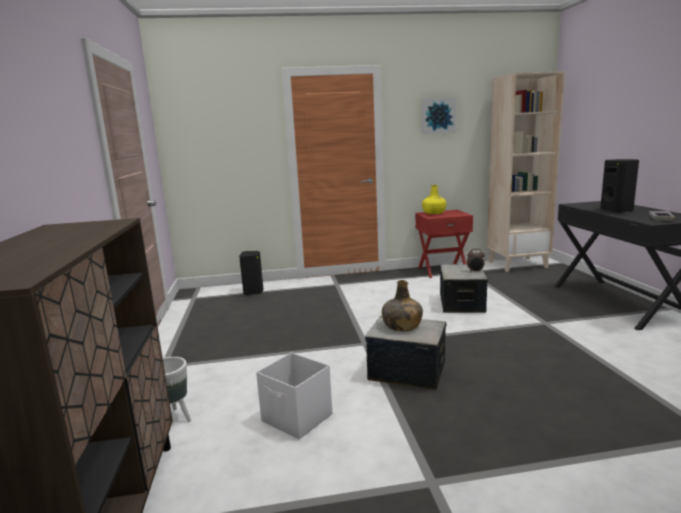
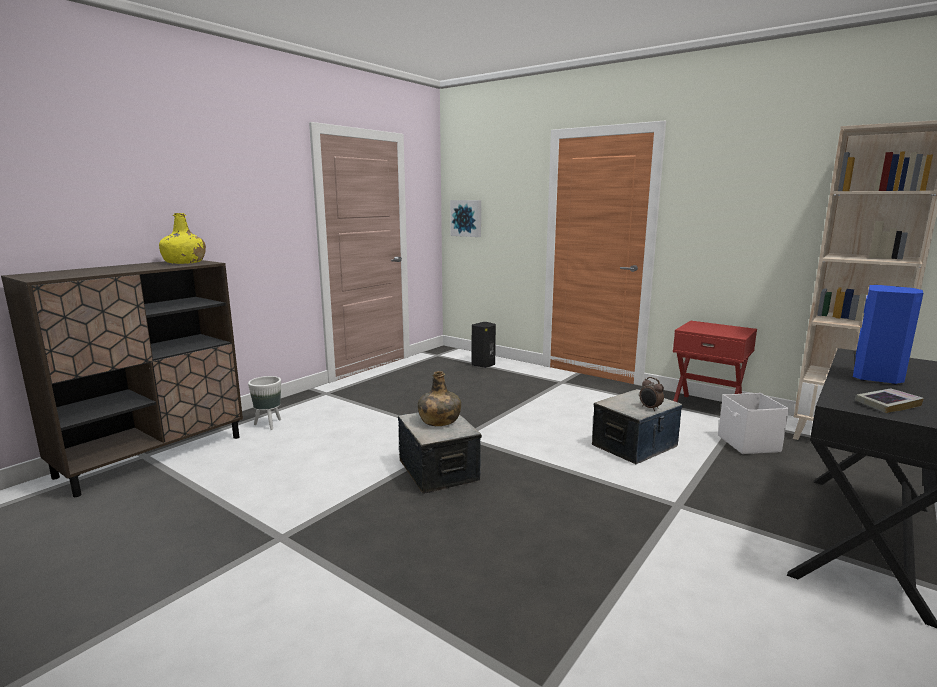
camera: 45 degrees right, 0 degrees up
white storage box [256,353,332,439] -> white storage box moved to [718,393,789,454]
picture [422,97,456,134] -> picture moved to [450,200,481,237]
yellow bottle [422,185,446,214] -> yellow bottle moved to [159,213,206,264]
black speaker [600,159,639,213] -> blue speaker [853,285,923,384]

